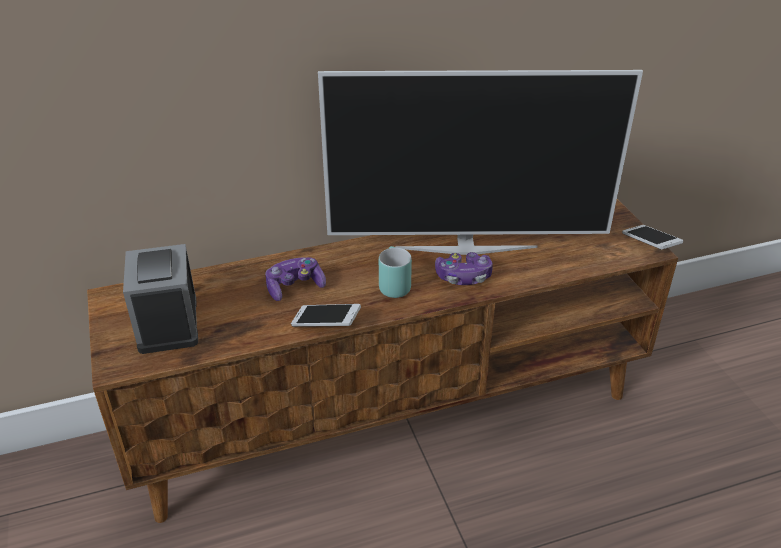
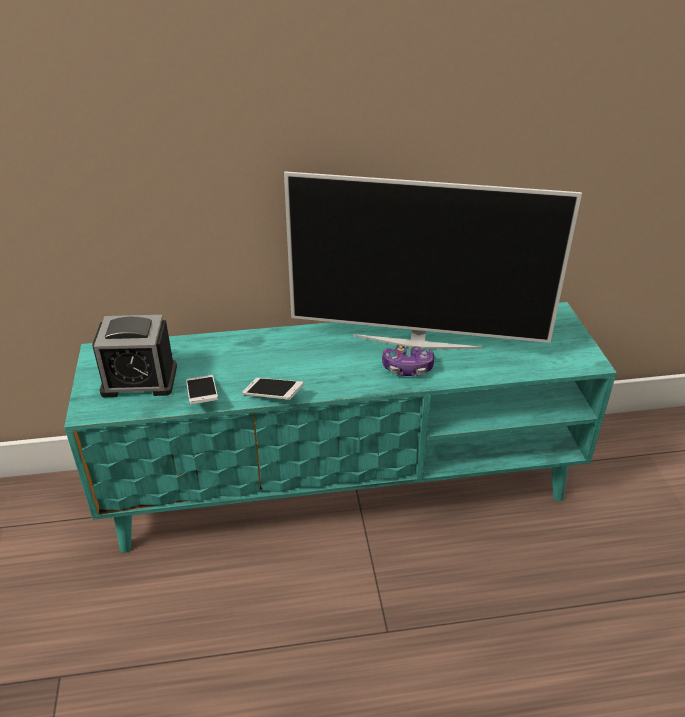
camera: 10 degrees right, 0 degrees up
brown tv stand [87,199,678,523] -> turquoise tv stand [64,302,617,553]
alarm clock [123,244,198,354] -> alarm clock turned 90 degrees counterclockwise [92,315,177,397]
game controller [265,257,326,301] -> none
turquoise mug [379,246,412,298] -> none
phone [622,225,683,249] -> phone moved to [186,375,218,404]

